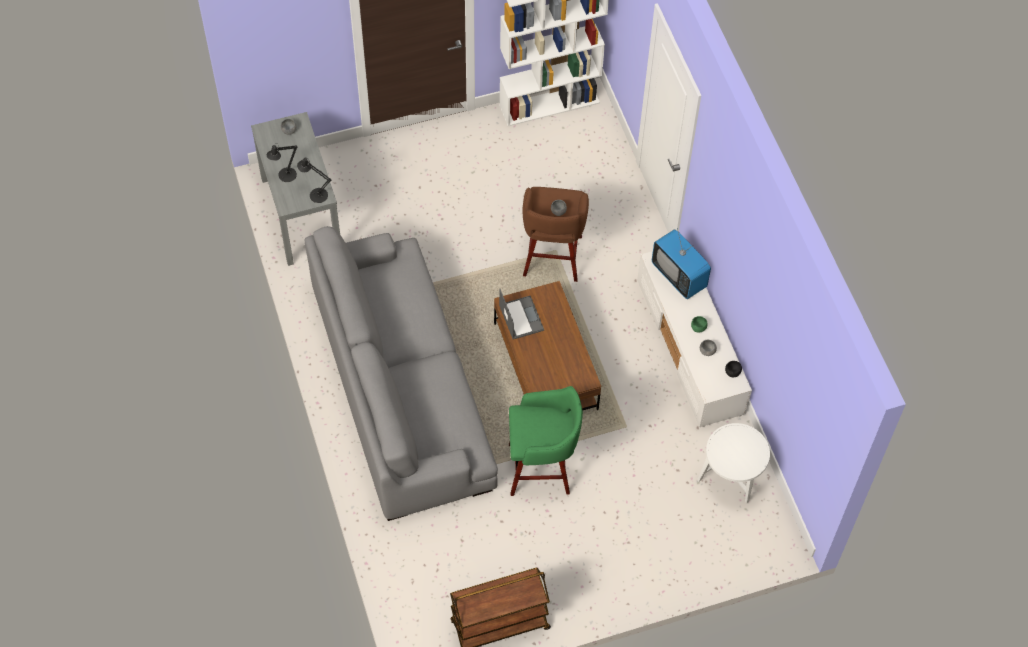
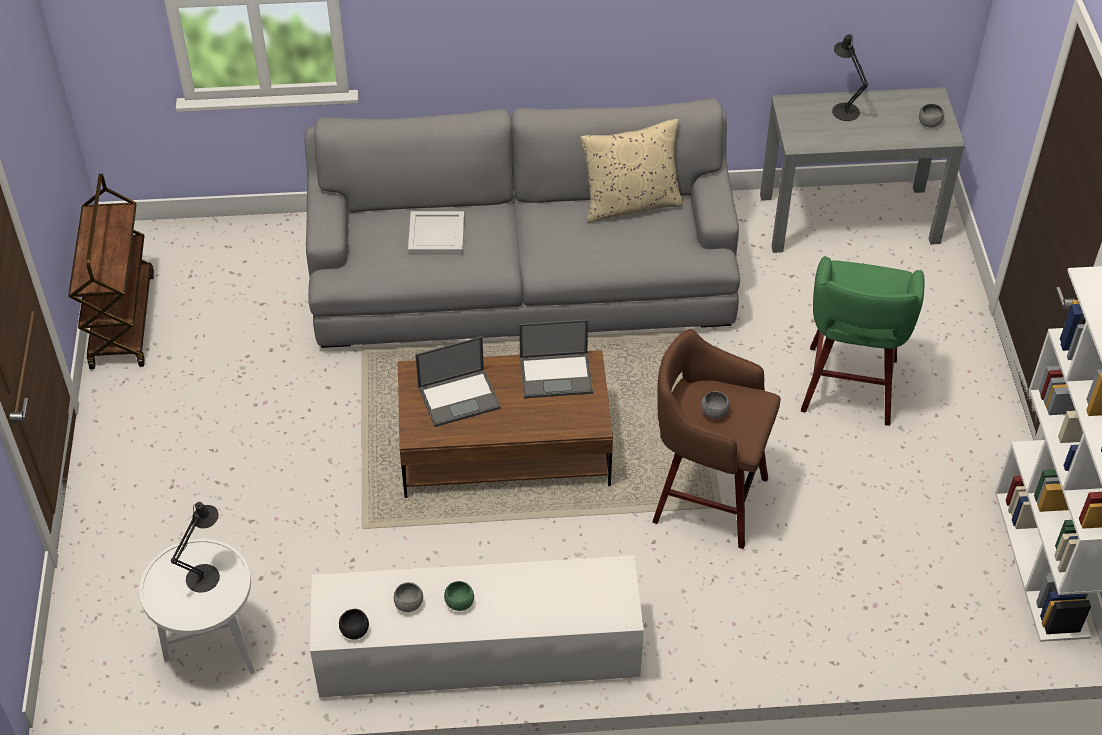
camera: 105 degrees right, 10 degrees down
black table lamp [297,158,331,203] -> black table lamp moved to [171,502,220,592]
green stool [509,386,583,496] -> green stool moved to [801,256,925,426]
television [652,228,711,299] -> none
none -> white tray [408,211,464,255]
none -> laptop [415,336,501,427]
none -> beige pillow [580,119,683,223]

